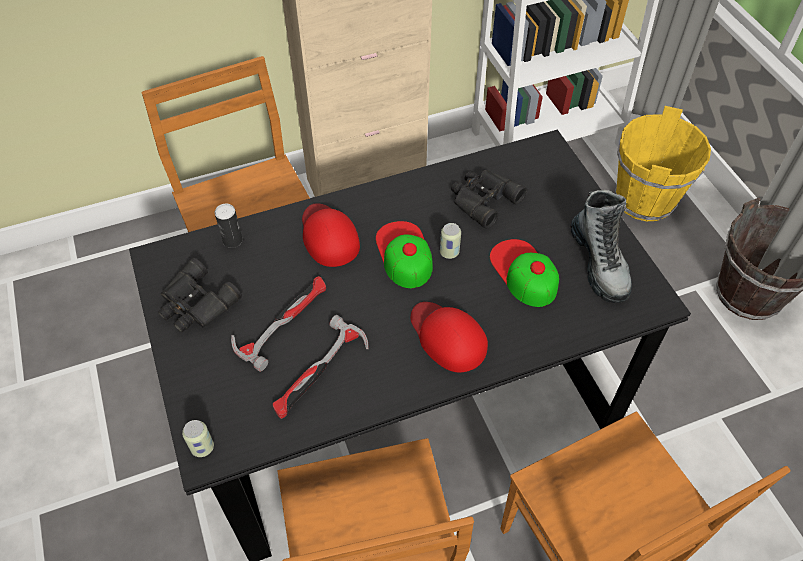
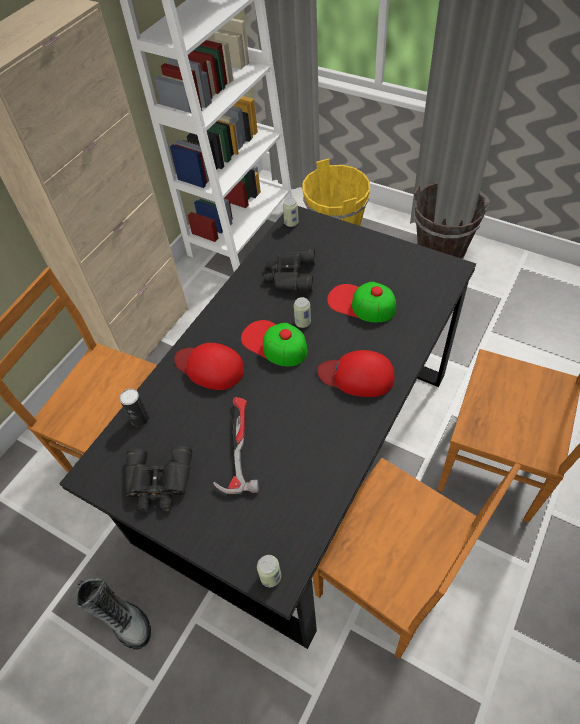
camera: 35 degrees left, 0 degrees up
hammer [273,315,369,419] -> none
boot [570,190,632,303] -> boot moved to [76,578,151,649]
none -> can [283,198,299,227]

